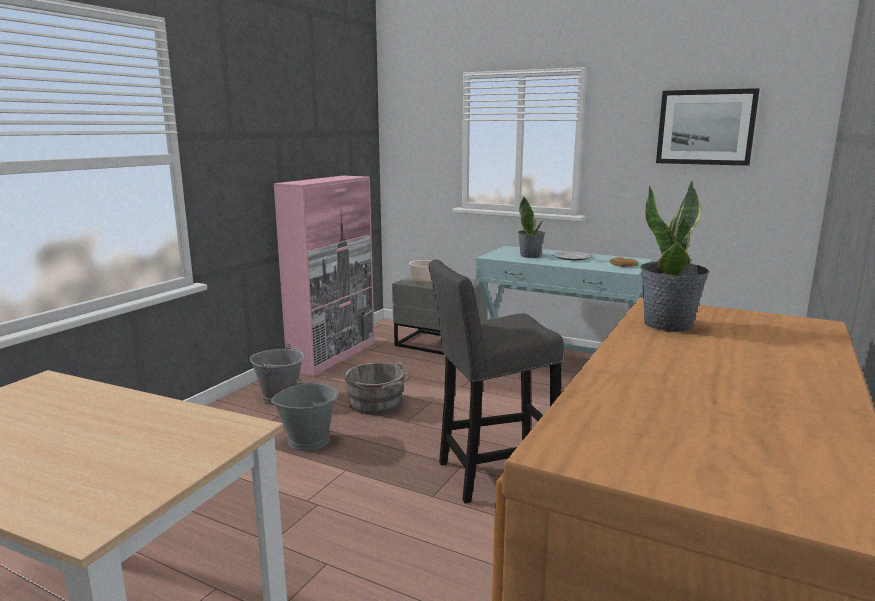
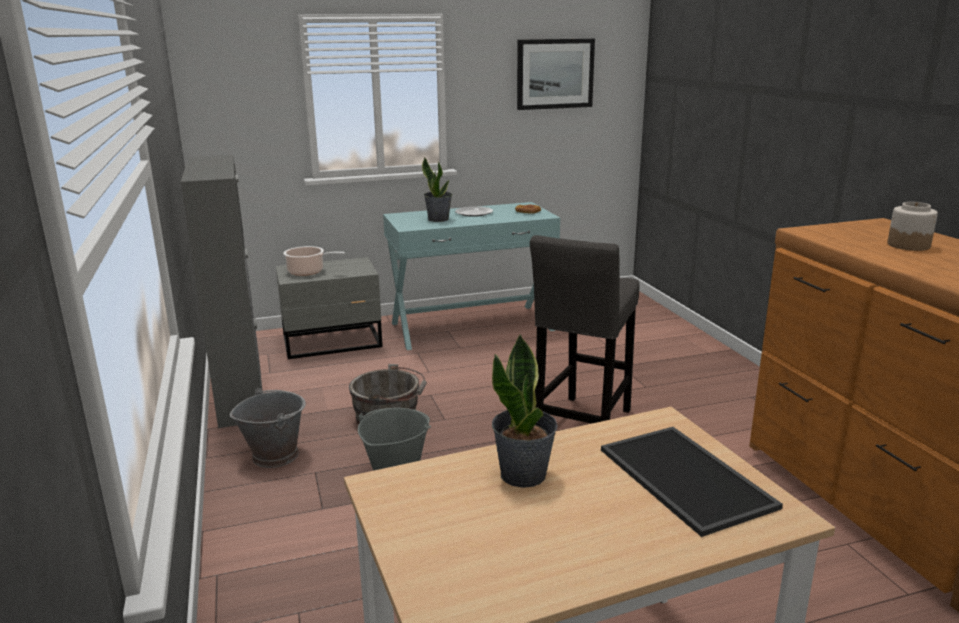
camera: 45 degrees left, 5 degrees up
pink cabinet [274,176,375,376] -> grey cabinet [181,155,262,428]
potted plant [640,180,709,332] -> potted plant moved to [492,334,558,488]
none -> tray [601,427,783,537]
none -> jar [887,202,938,251]

